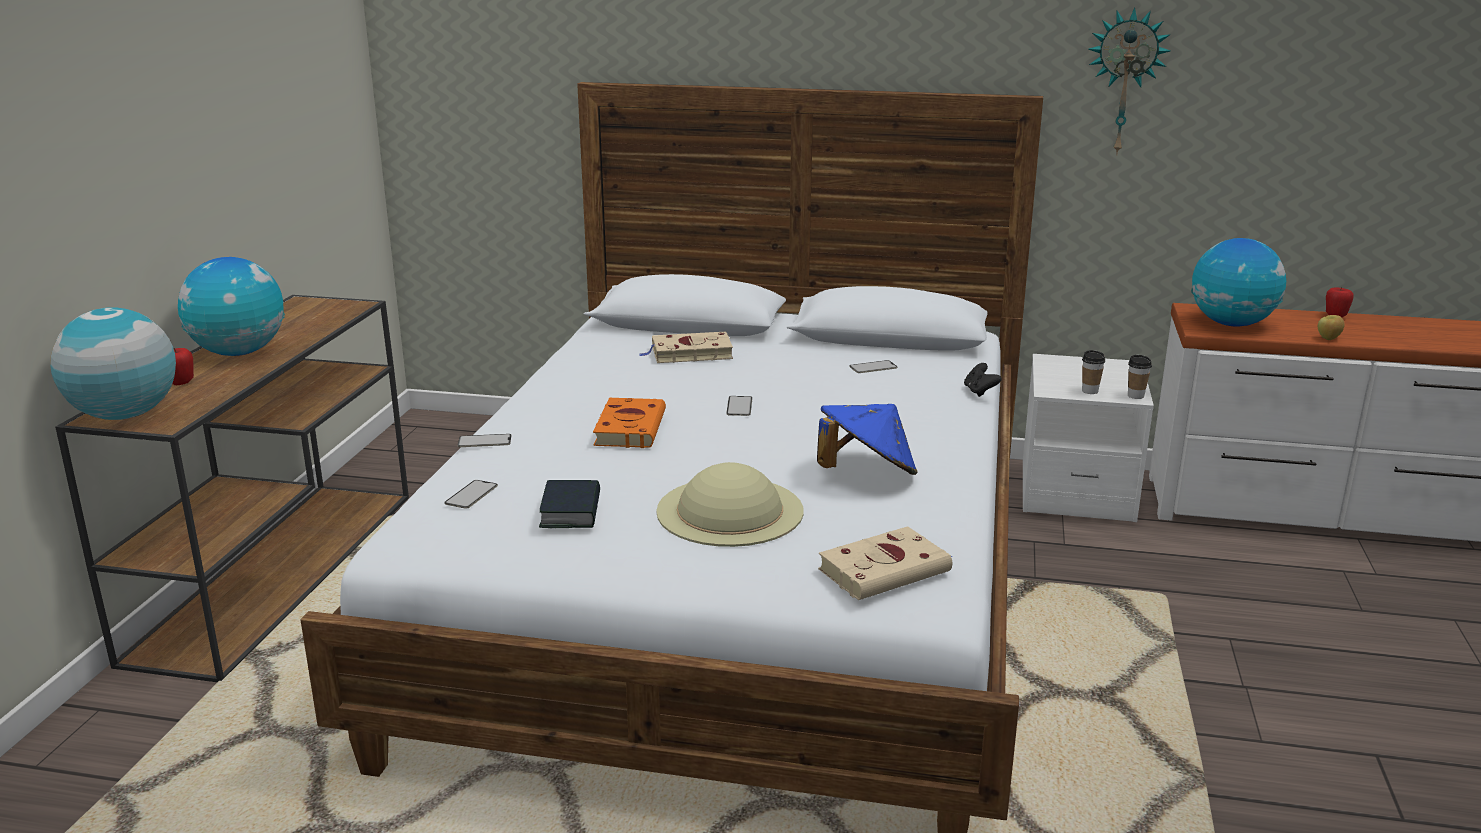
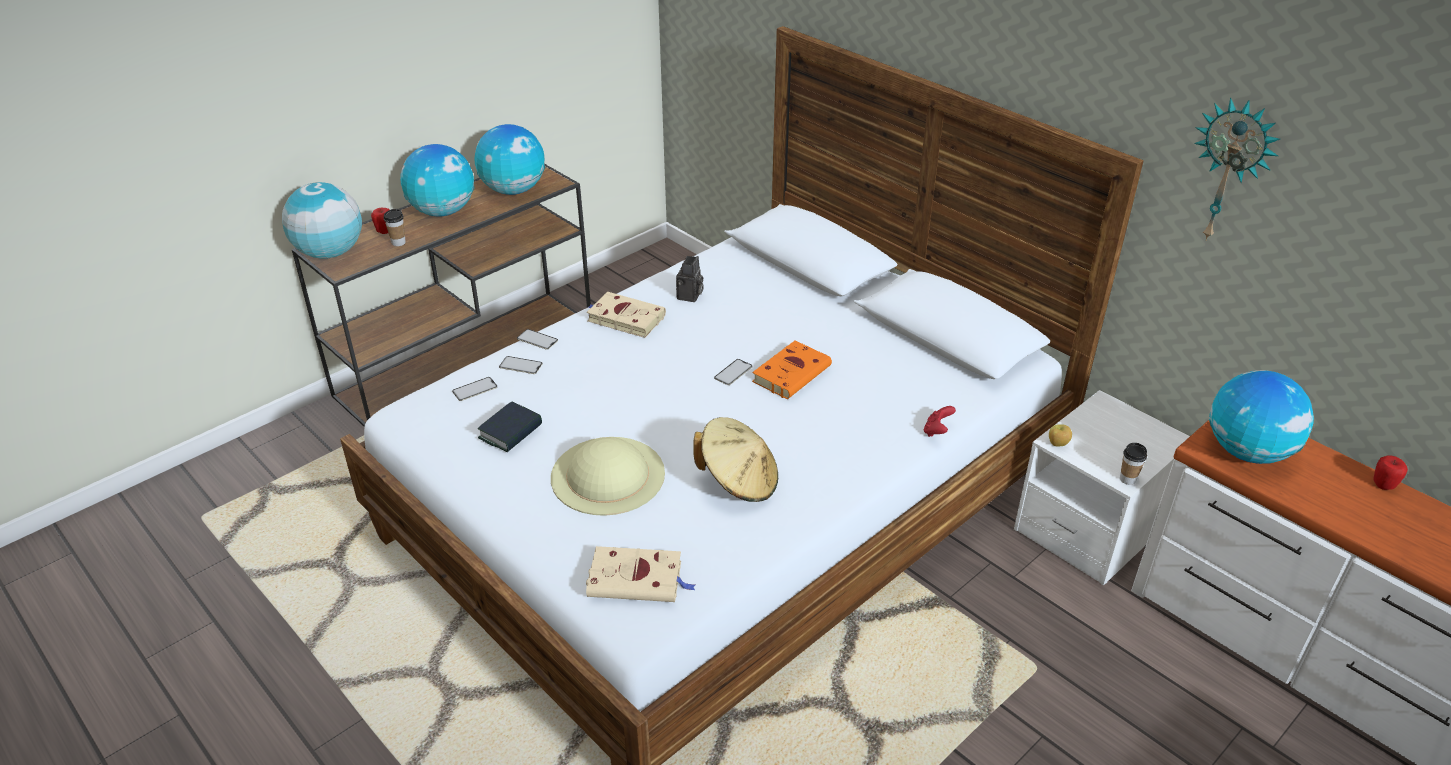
camera: 35 degrees right, 15 degrees up
orange book [593,398,666,448] -> orange book moved to [752,341,832,399]
beige book [640,332,733,363] -> beige book moved to [587,292,666,338]
blue hat [817,404,917,475] -> beige hat [693,417,778,502]
phone [849,360,898,373] -> phone moved to [499,356,543,374]
black game controller [964,363,1002,397] -> red game controller [924,406,956,437]
cup [1082,350,1105,394] -> cup moved to [384,209,406,246]
apple [1318,315,1345,340] -> apple moved to [1049,424,1072,446]
none -> globe [474,124,545,195]
none -> camera [676,256,703,302]

